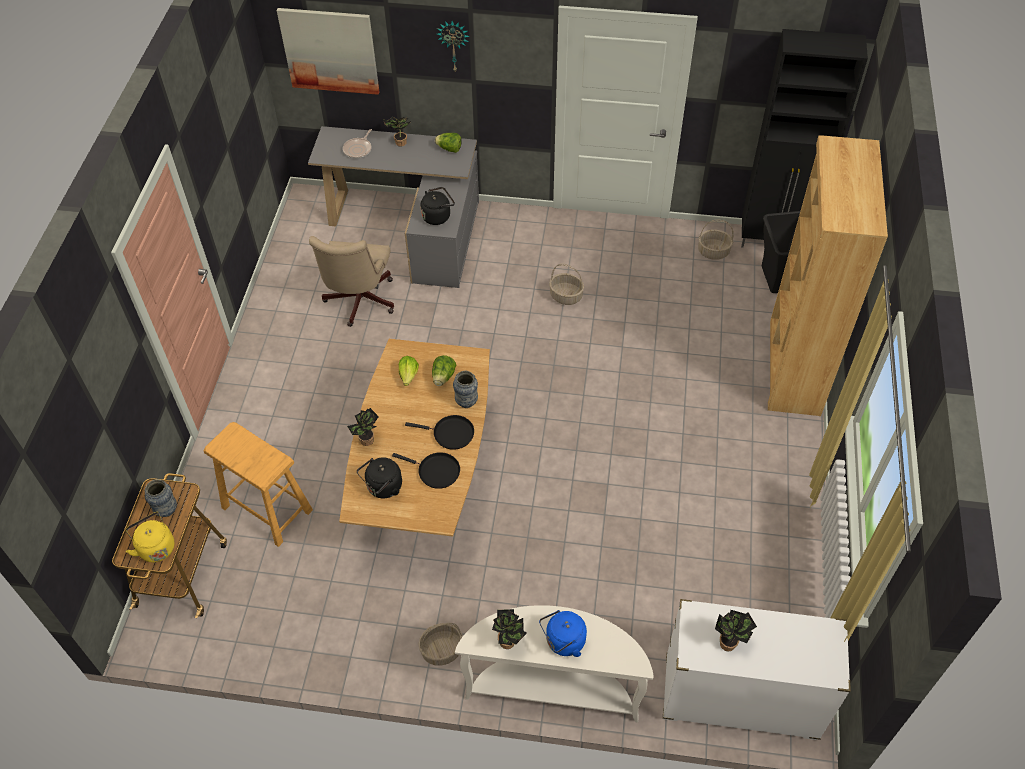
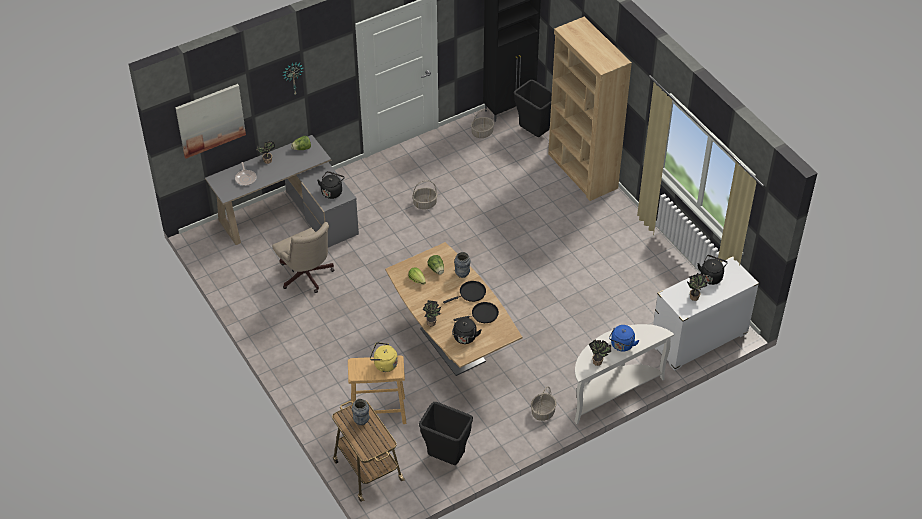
camera: 40 degrees left, 5 degrees down
yellow kettle [125,512,175,562] -> yellow kettle moved to [370,342,398,372]
none -> black trash can [419,402,473,465]
none -> black kettle [697,255,728,285]

